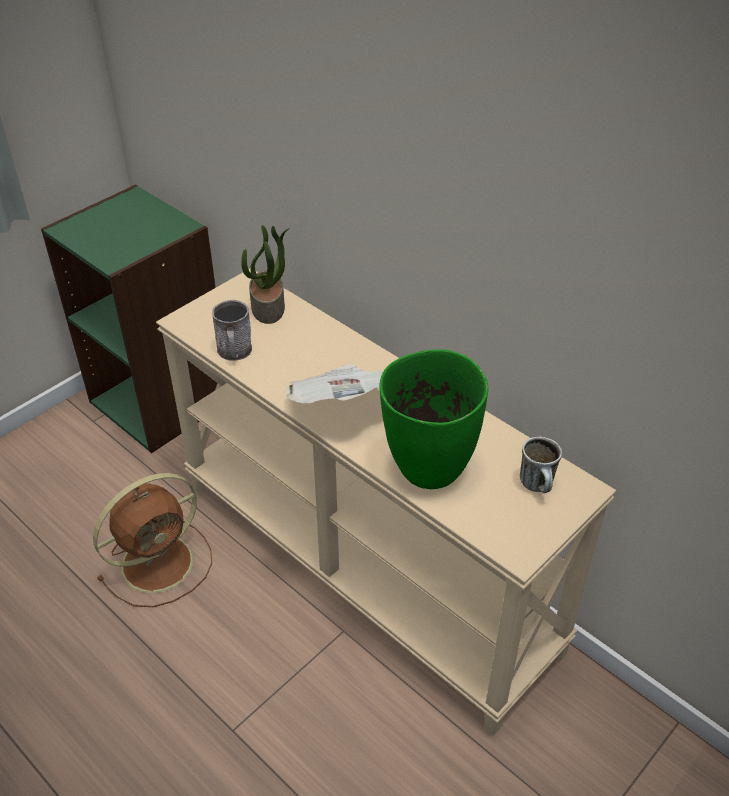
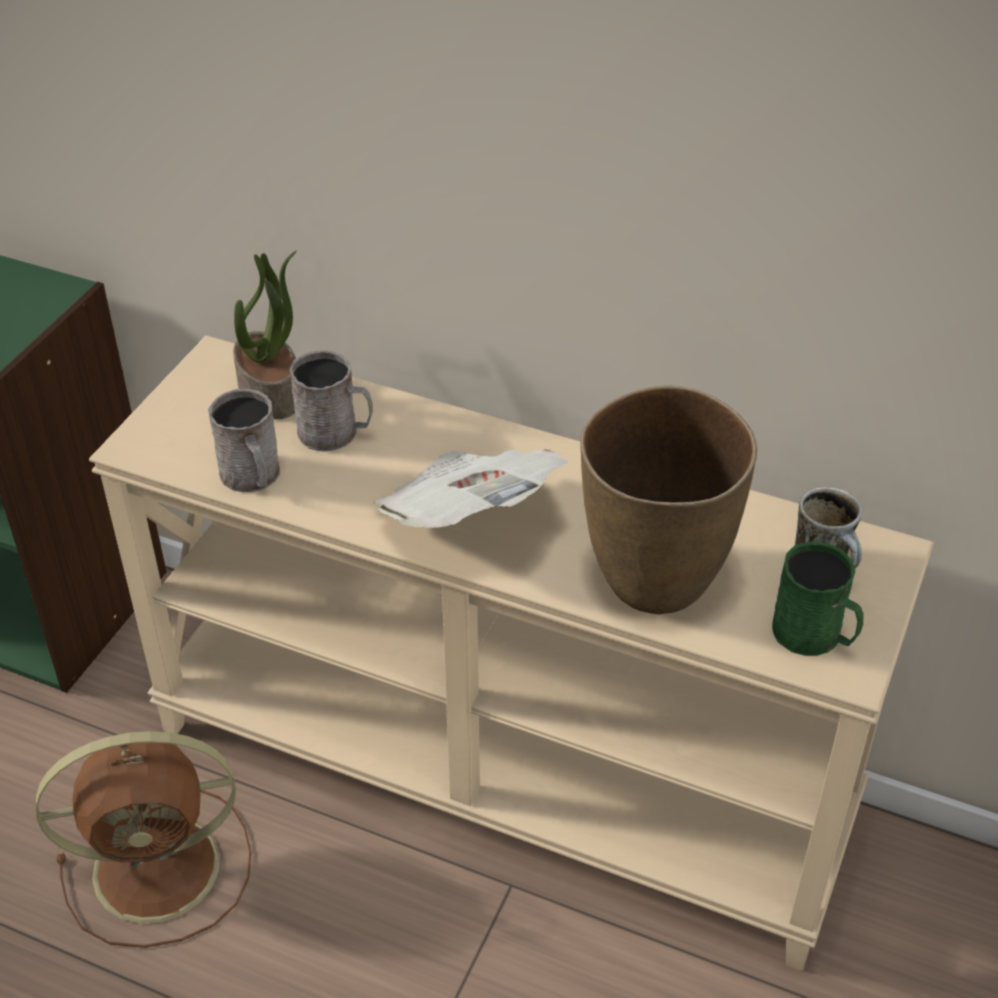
camera: 20 degrees left, 0 degrees up
brown fan [93,473,212,607] -> brown fan turned 45 degrees clockwise [36,731,251,948]
green vase [380,350,488,489] -> brown vase [580,386,757,614]
none -> grey mug [290,350,373,452]
none -> green mug [772,542,863,656]

